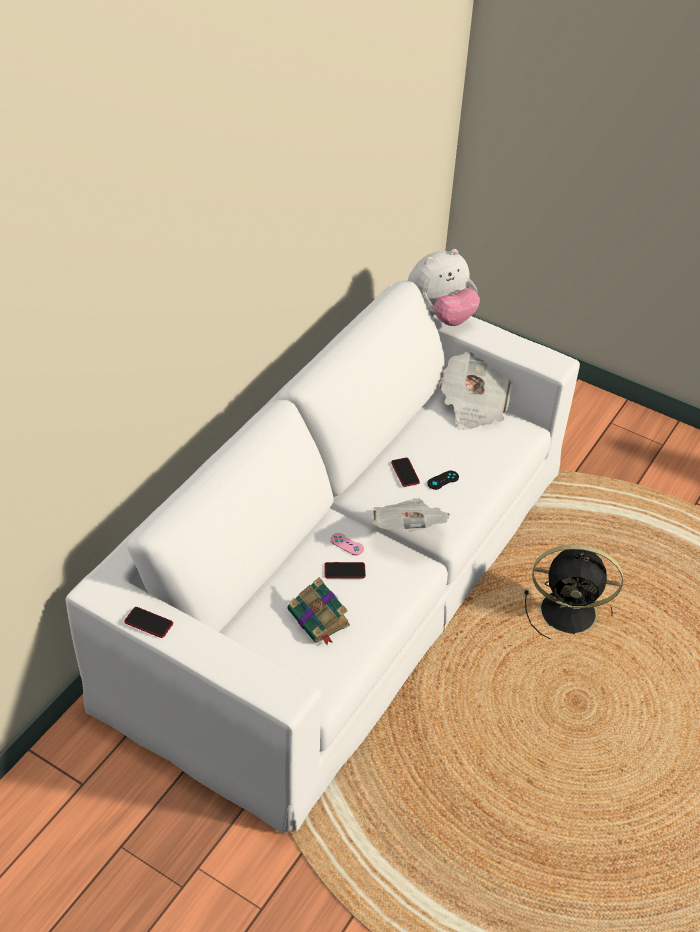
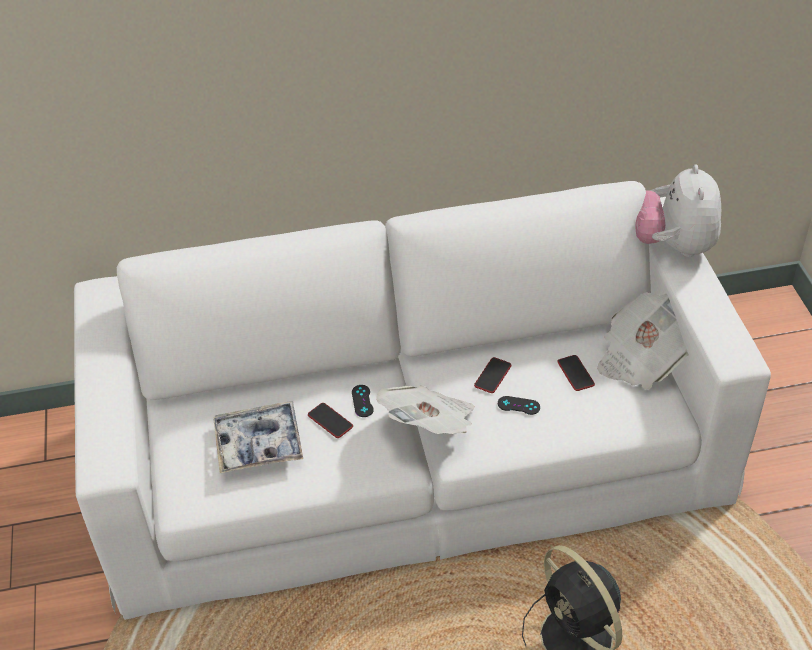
camera: 50 degrees right, 0 degrees up
phone [124,607,173,638] -> phone moved to [557,355,595,391]
book [287,577,350,646] -> tray [213,401,303,473]
pink game controller [330,533,364,555] -> black game controller [352,385,374,417]
plush toy [408,249,480,326] -> plush toy turned 75 degrees clockwise [635,164,721,257]

